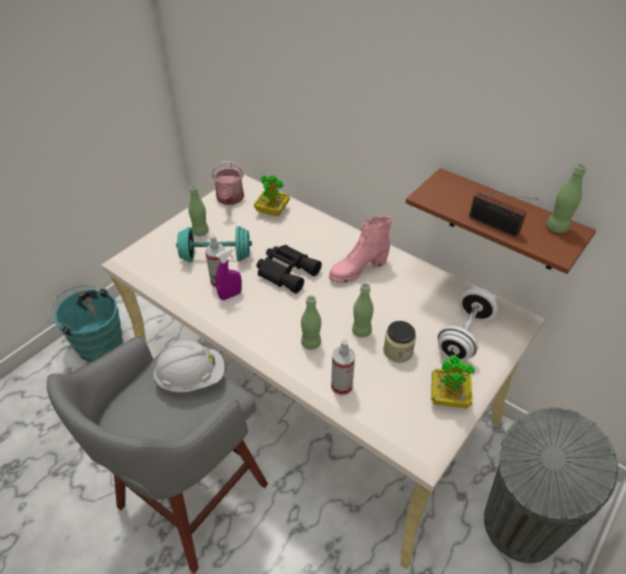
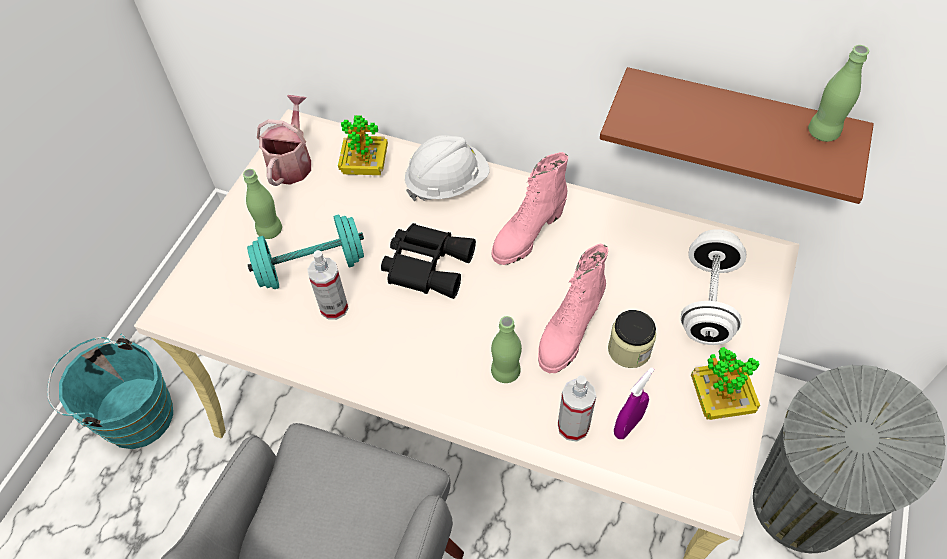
camera: 15 degrees left, 10 degrees up
white hard hat [153,340,225,392] -> white hard hat moved to [405,135,490,201]
watering can [212,161,244,205] -> watering can turned 150 degrees counterclockwise [257,95,311,186]
purple spray bottle [215,248,242,300] -> purple spray bottle moved to [614,367,654,439]
green bottle [352,283,373,337] -> pink boot [538,244,608,373]
radio [469,192,538,237] -> none

